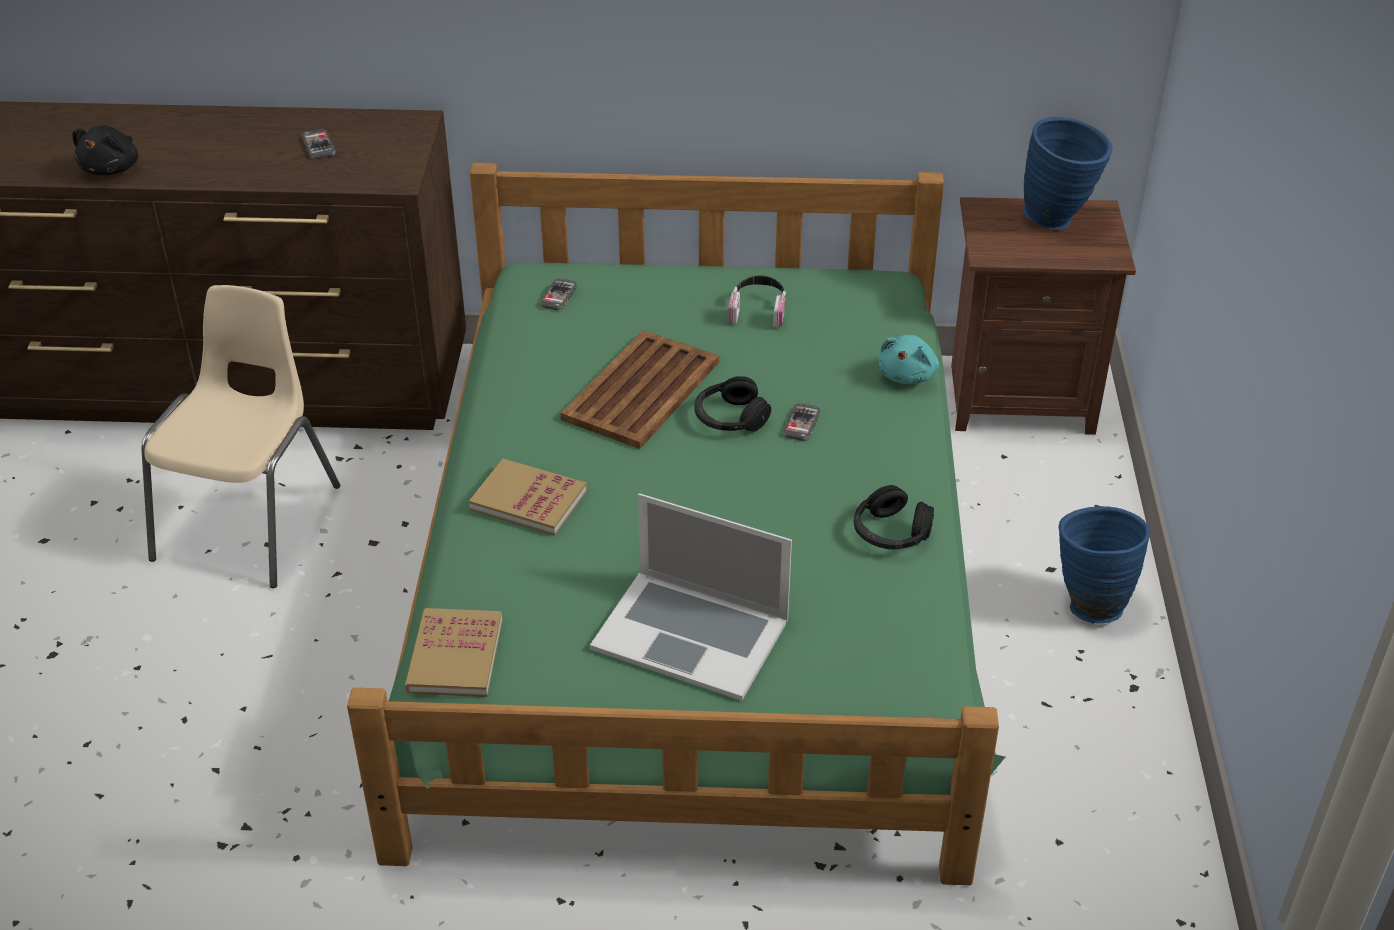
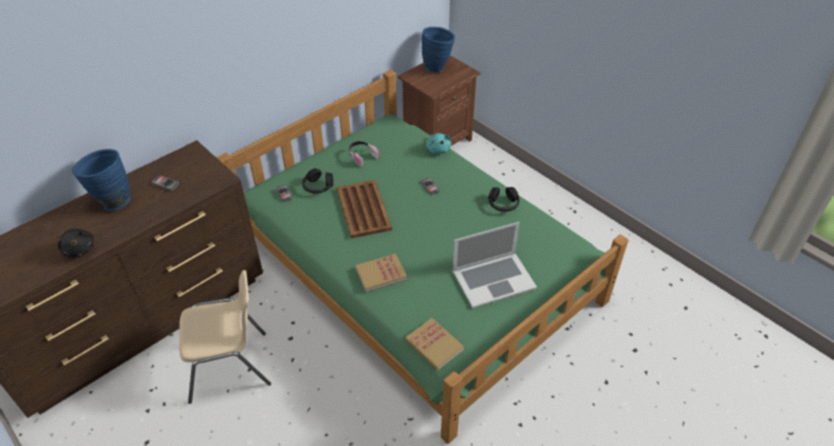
camera: 45 degrees left, 5 degrees up
beige chair [142,285,340,588] -> beige chair turned 105 degrees clockwise [179,270,271,404]
black headphones [694,376,771,432] -> black headphones moved to [302,168,333,194]
blue vase [1058,506,1151,624] -> blue vase moved to [72,149,131,211]

